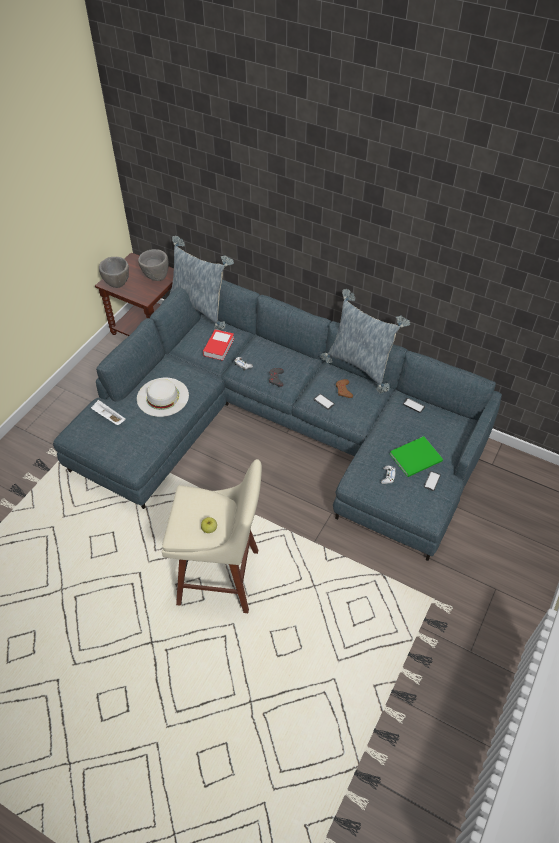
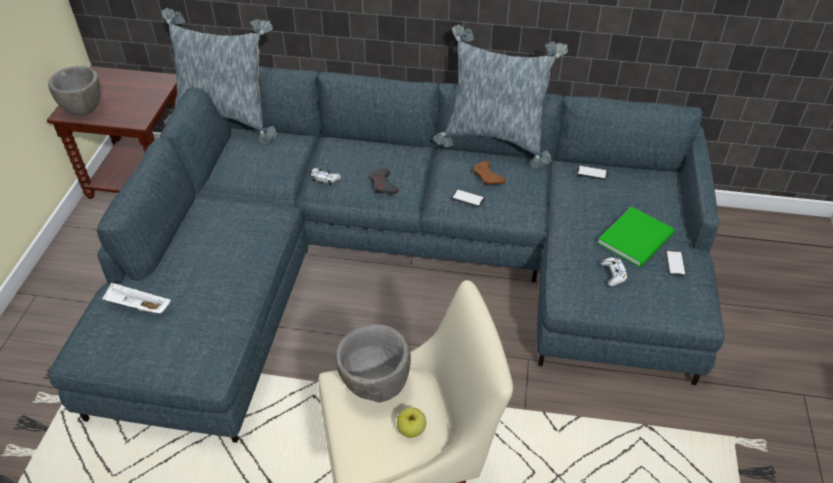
camera: 20 degrees left, 5 degrees down
white hat [137,378,189,417] -> none
grey bowl [138,249,169,281] -> grey bowl moved to [336,324,411,403]
book [203,329,234,361] -> none

